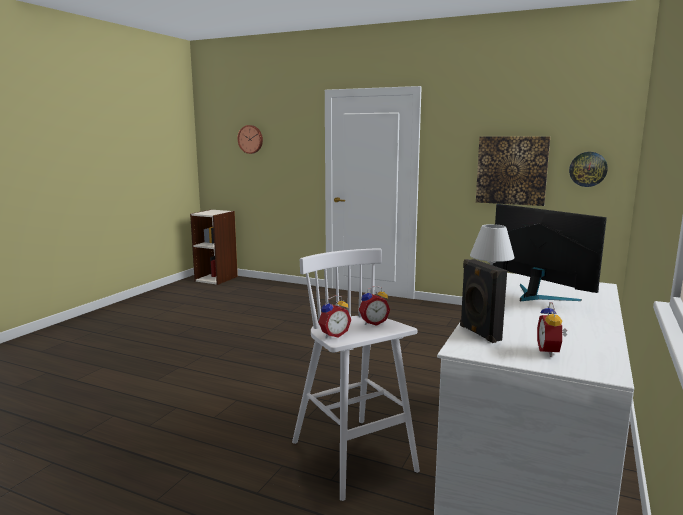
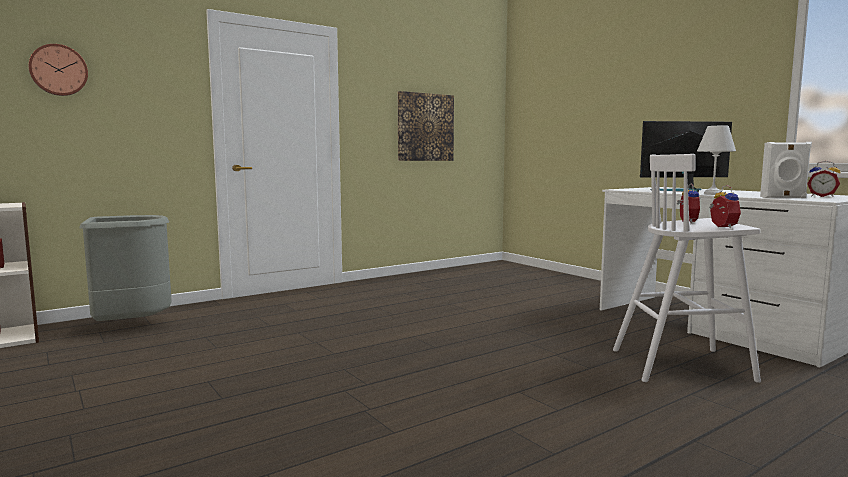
camera: 60 degrees left, 5 degrees down
black speaker [460,259,507,343] -> white speaker [760,142,812,198]
wall clock [569,152,608,187] -> none
none -> grey trash can [79,215,172,321]

